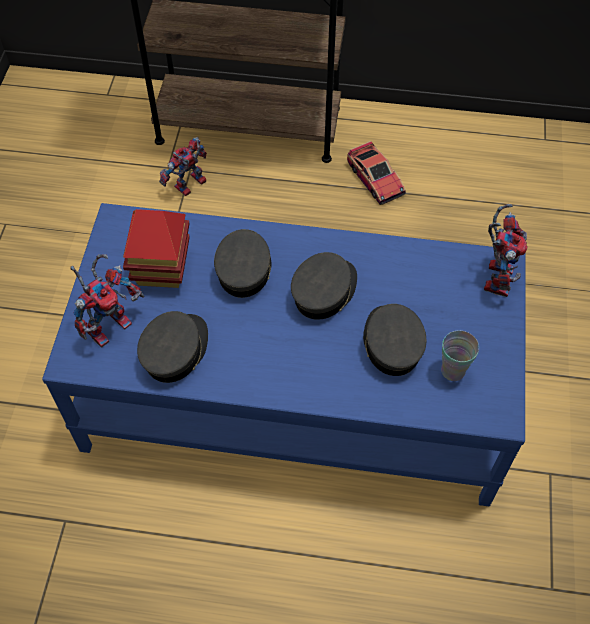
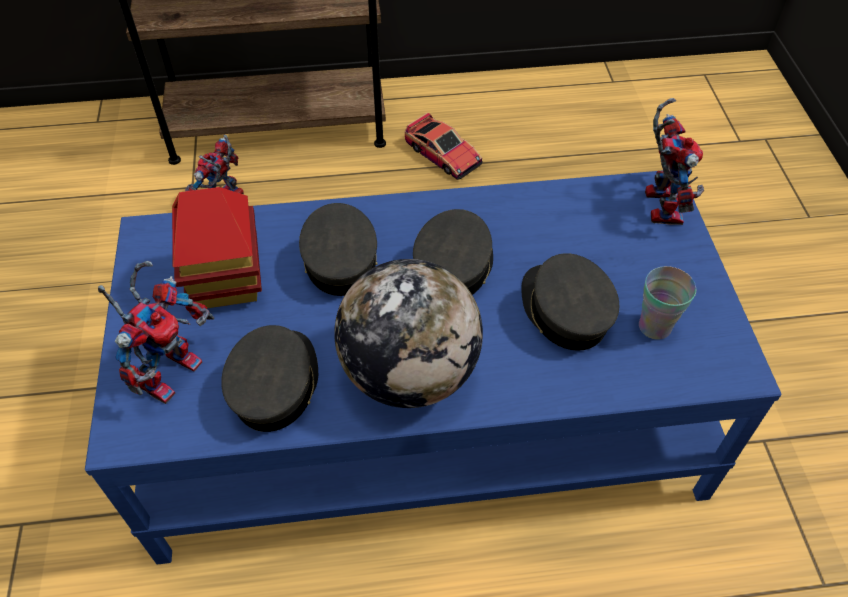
camera: 15 degrees left, 5 degrees down
none -> globe [334,259,483,408]

